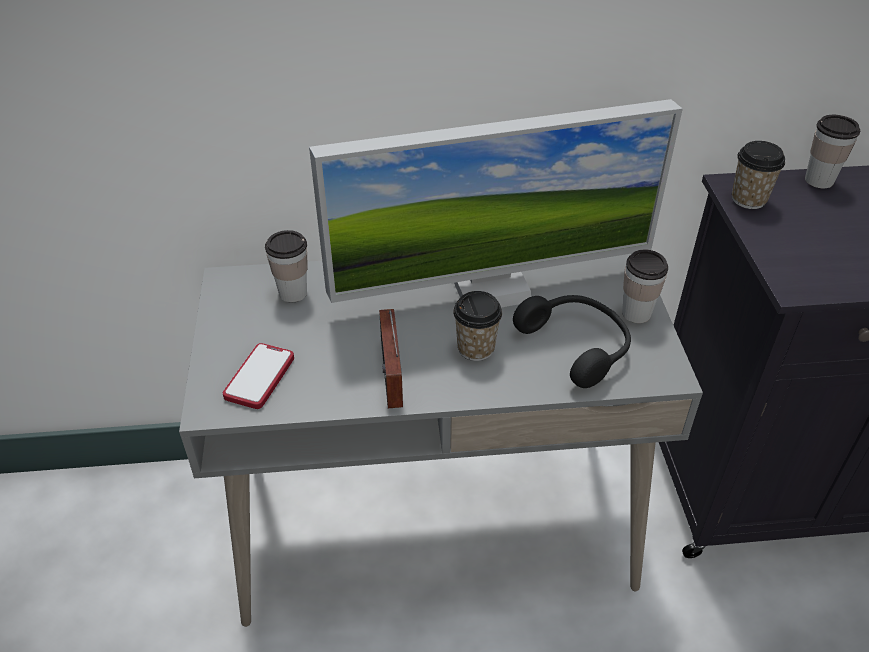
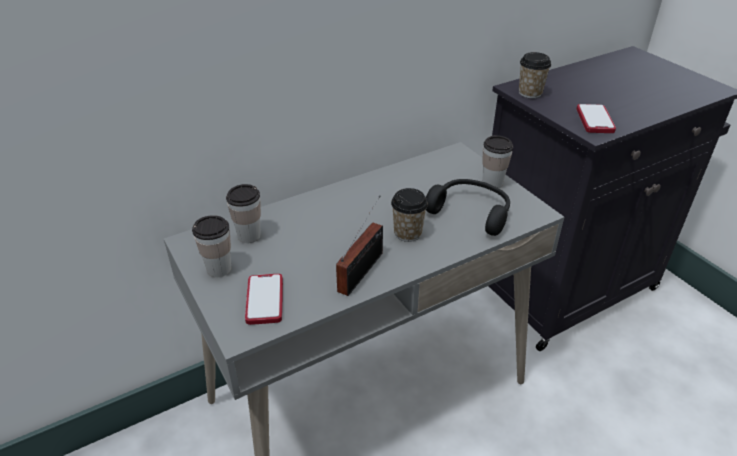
camera: 25 degrees left, 5 degrees down
monitor [309,99,683,307] -> none
radio [379,309,403,408] -> radio turned 120 degrees counterclockwise [336,195,383,296]
cup [805,115,860,188] -> cup moved to [192,215,231,277]
none -> phone [576,104,616,133]

